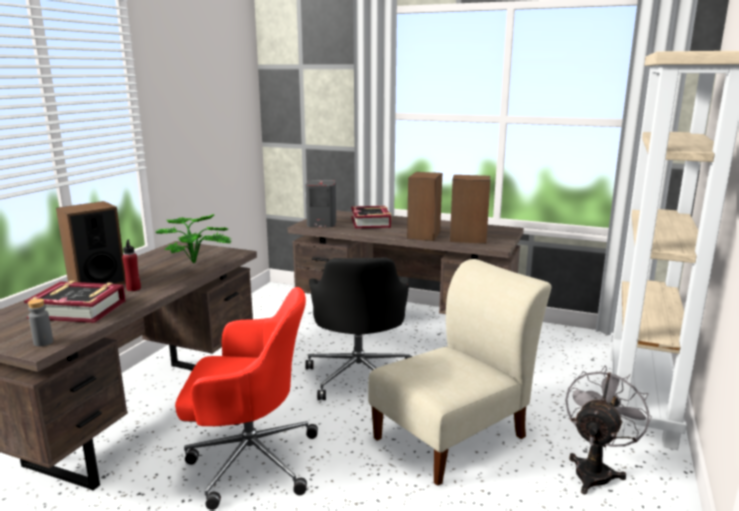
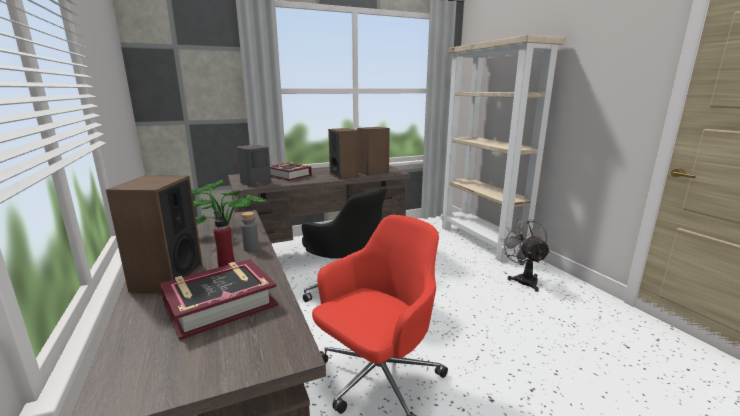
camera: 45 degrees left, 0 degrees up
grey bottle [28,299,53,347] -> grey bottle moved to [241,212,259,252]
beige chair [368,259,552,486] -> none

